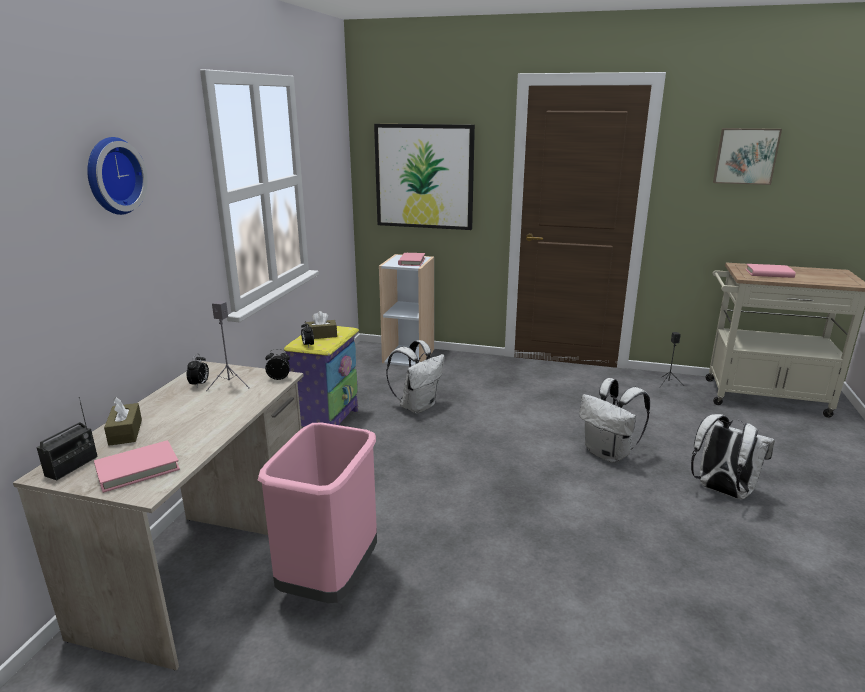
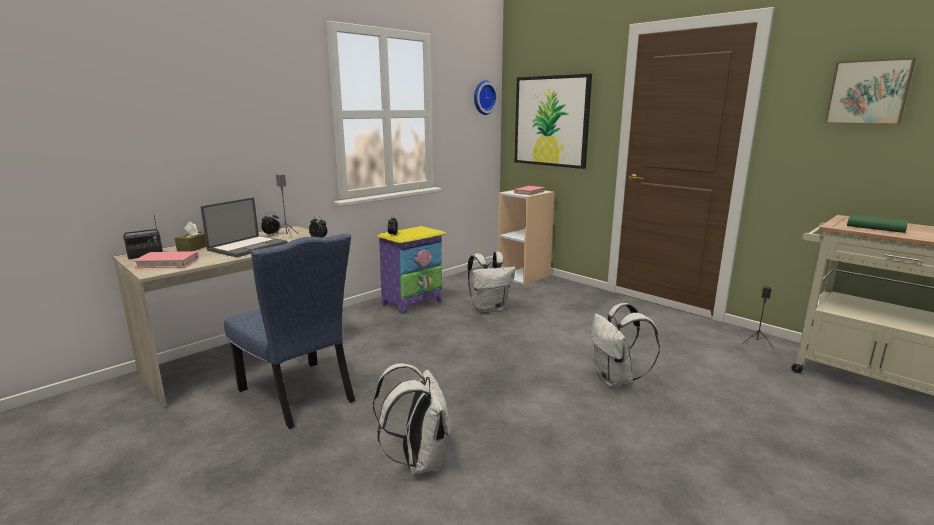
camera: 30 degrees right, 5 degrees down
wall clock [87,137,148,215] -> wall clock moved to [474,80,498,115]
pink trash can [258,422,377,603] -> blue chair [224,233,355,429]
brown tissue box [305,311,337,339] -> none
white backpack [691,414,775,499] -> white backpack moved to [373,363,450,474]
pink book [745,264,796,278] -> green book [847,214,908,233]
none -> laptop [200,197,288,257]

